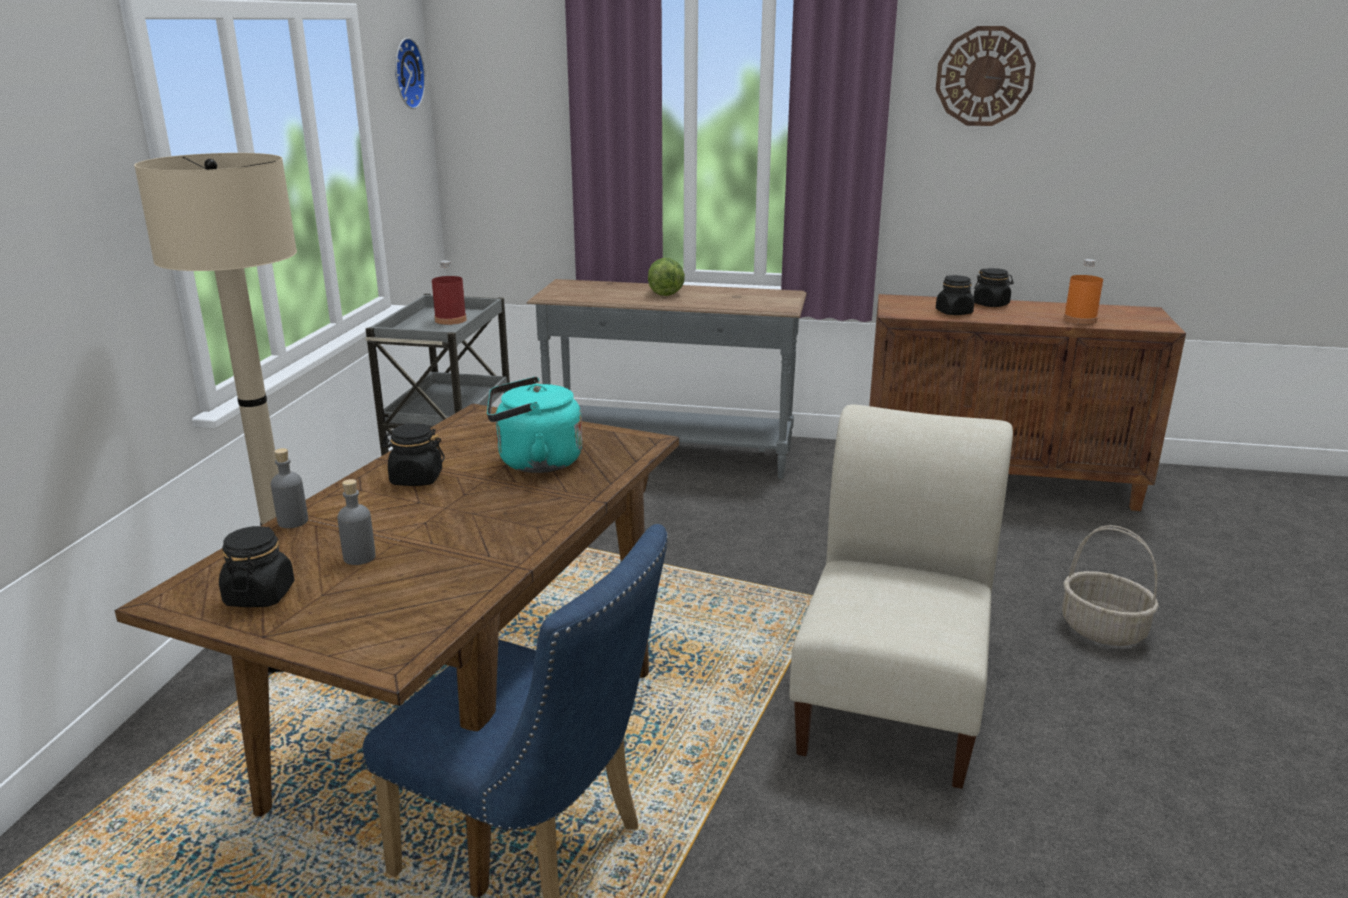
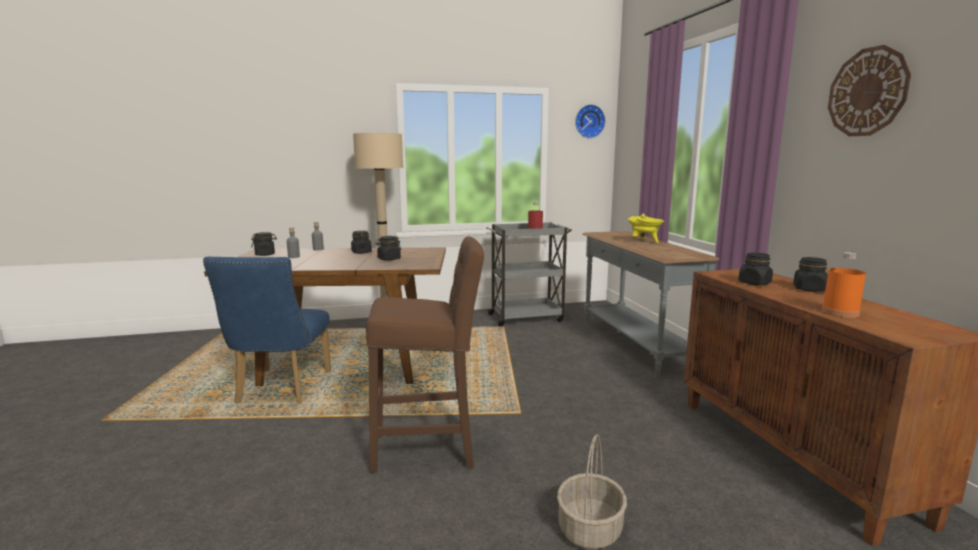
camera: 65 degrees right, 10 degrees down
turquoise kettle [487,377,583,473] -> black jar [376,236,401,261]
lettuce [648,258,685,296] -> yellow cooking pot [628,213,664,243]
beige chair [789,405,1013,789] -> brown stool [366,236,484,473]

